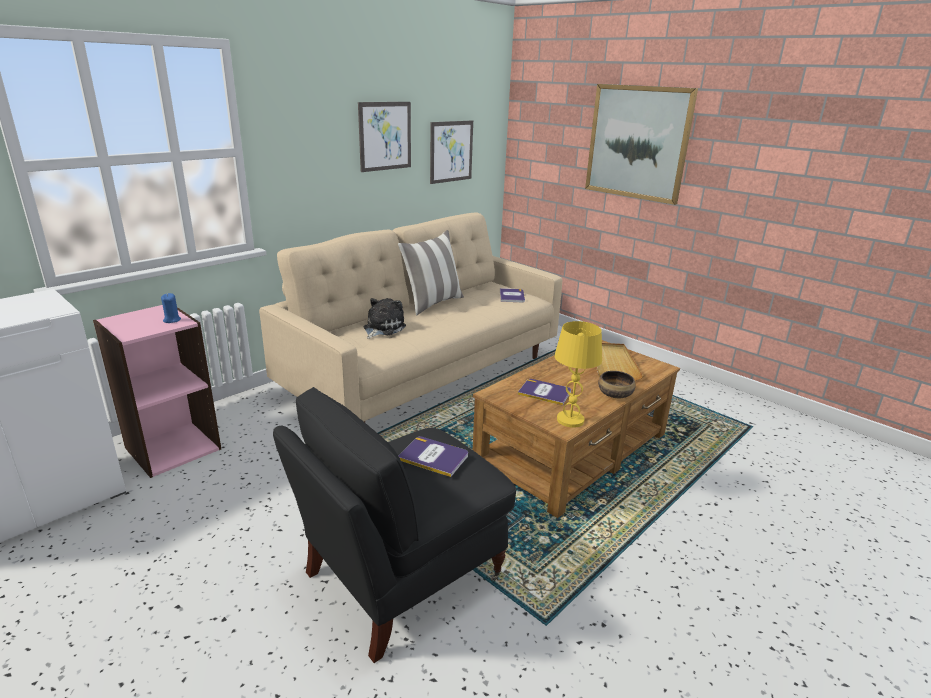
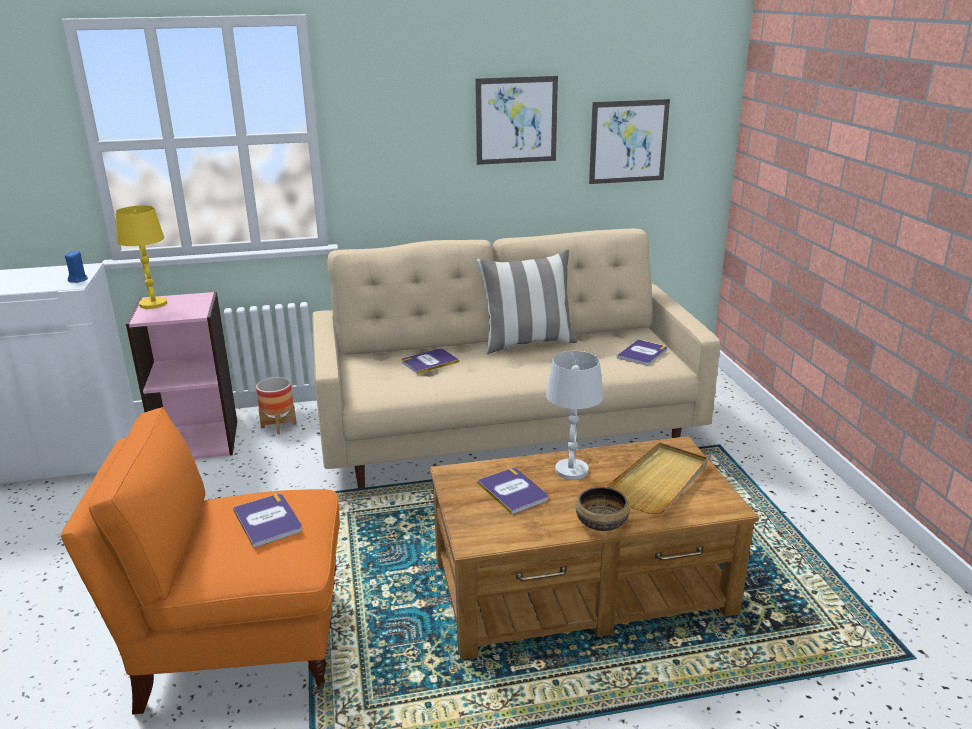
camera: 35 degrees right, 0 degrees up
blue candle [161,293,181,323] -> blue candle moved to [65,250,88,283]
black armchair [273,387,516,663] -> orange armchair [61,407,340,715]
plush toy [364,298,406,339] -> book [402,349,460,374]
yellow table lamp [555,321,602,428] -> yellow table lamp moved to [115,205,167,309]
picture [585,84,698,205] -> none
none -> planter [256,377,297,434]
none -> white table lamp [546,351,604,480]

